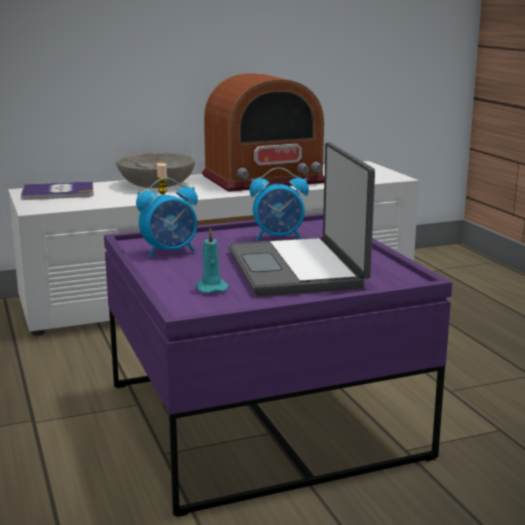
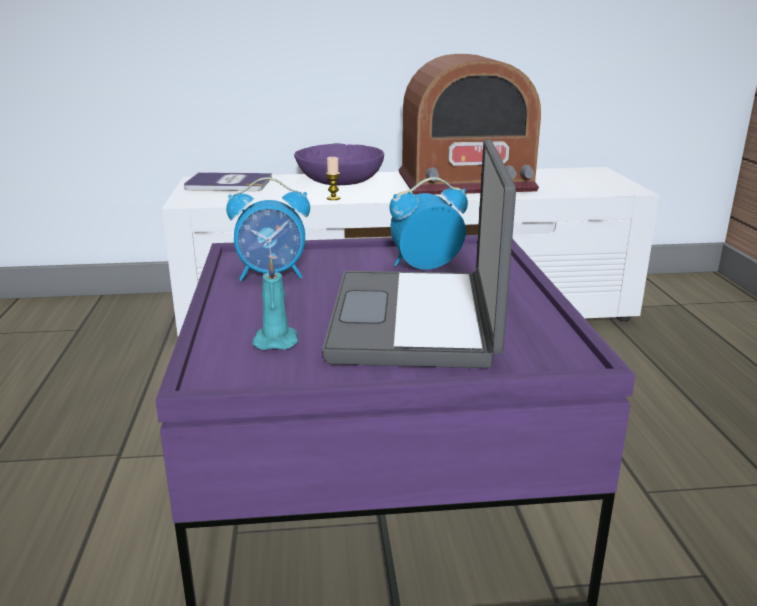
camera: 15 degrees right, 5 degrees up
grey bowl [116,152,195,188] -> purple bowl [294,143,384,185]
alarm clock [249,167,309,241] -> alarm clock turned 150 degrees clockwise [389,177,468,269]

